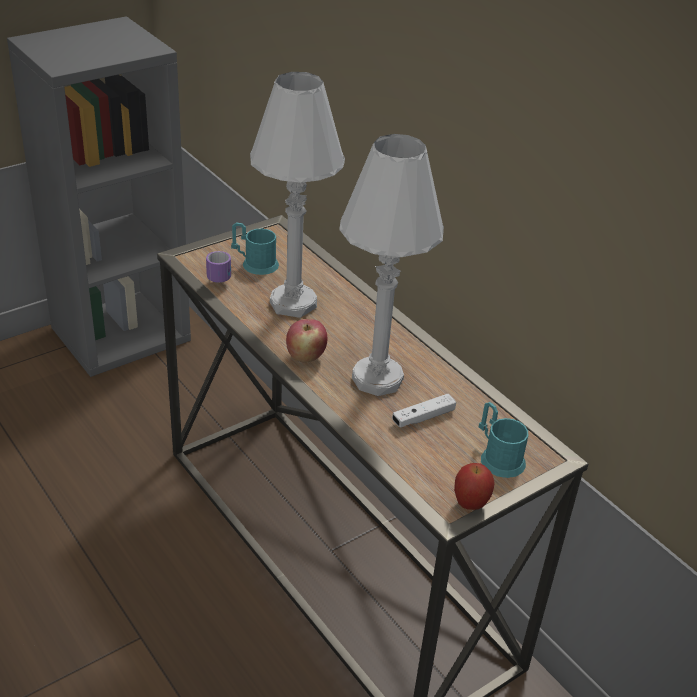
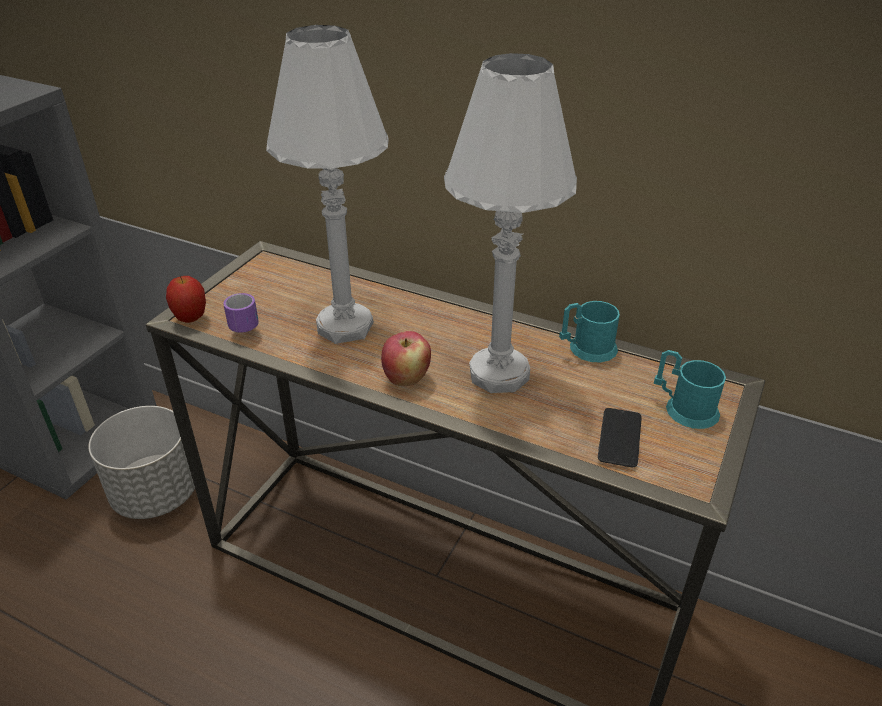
camera: 25 degrees left, 0 degrees up
turquoise mug [231,223,279,275] -> turquoise mug moved to [559,301,620,363]
white game controller [392,394,456,428] -> none
apple [454,463,495,510] -> apple moved to [166,276,206,323]
none -> grey planter [88,406,195,519]
none -> phone [598,408,642,467]

